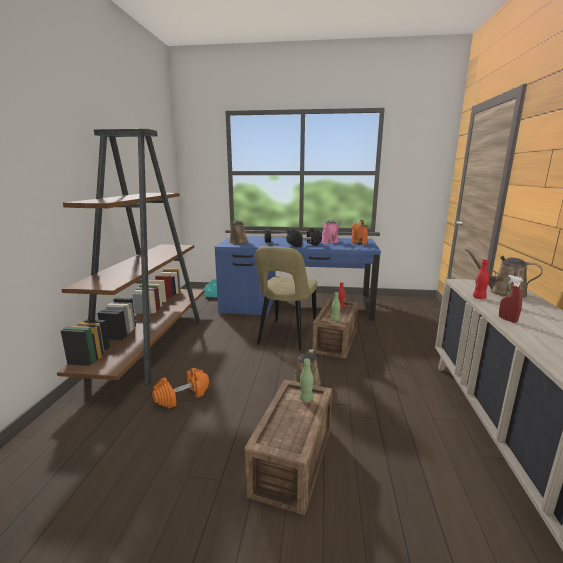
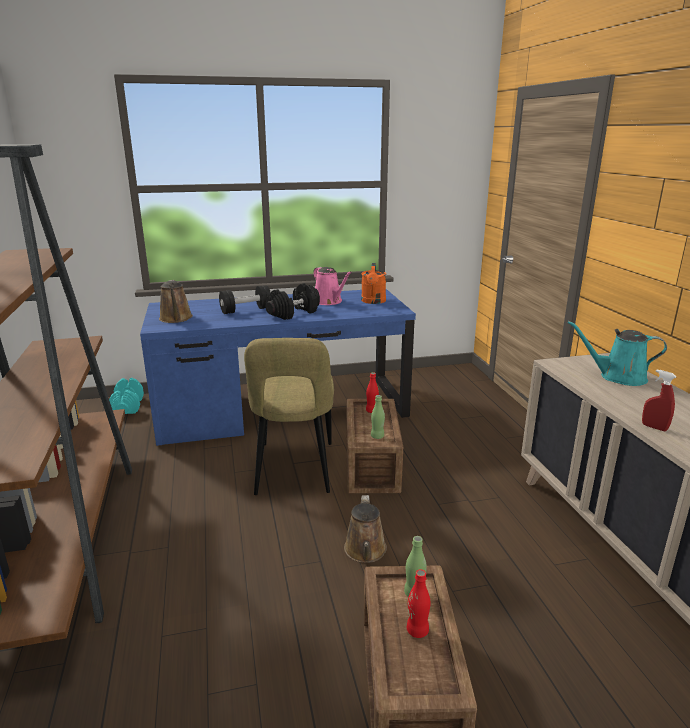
camera: 20 degrees left, 5 degrees up
orange dumbbell [152,368,209,408] -> none
brown watering can [465,249,543,298] -> turquoise watering can [568,321,667,386]
red bottle [473,259,489,299] -> red bottle moved to [407,569,430,638]

